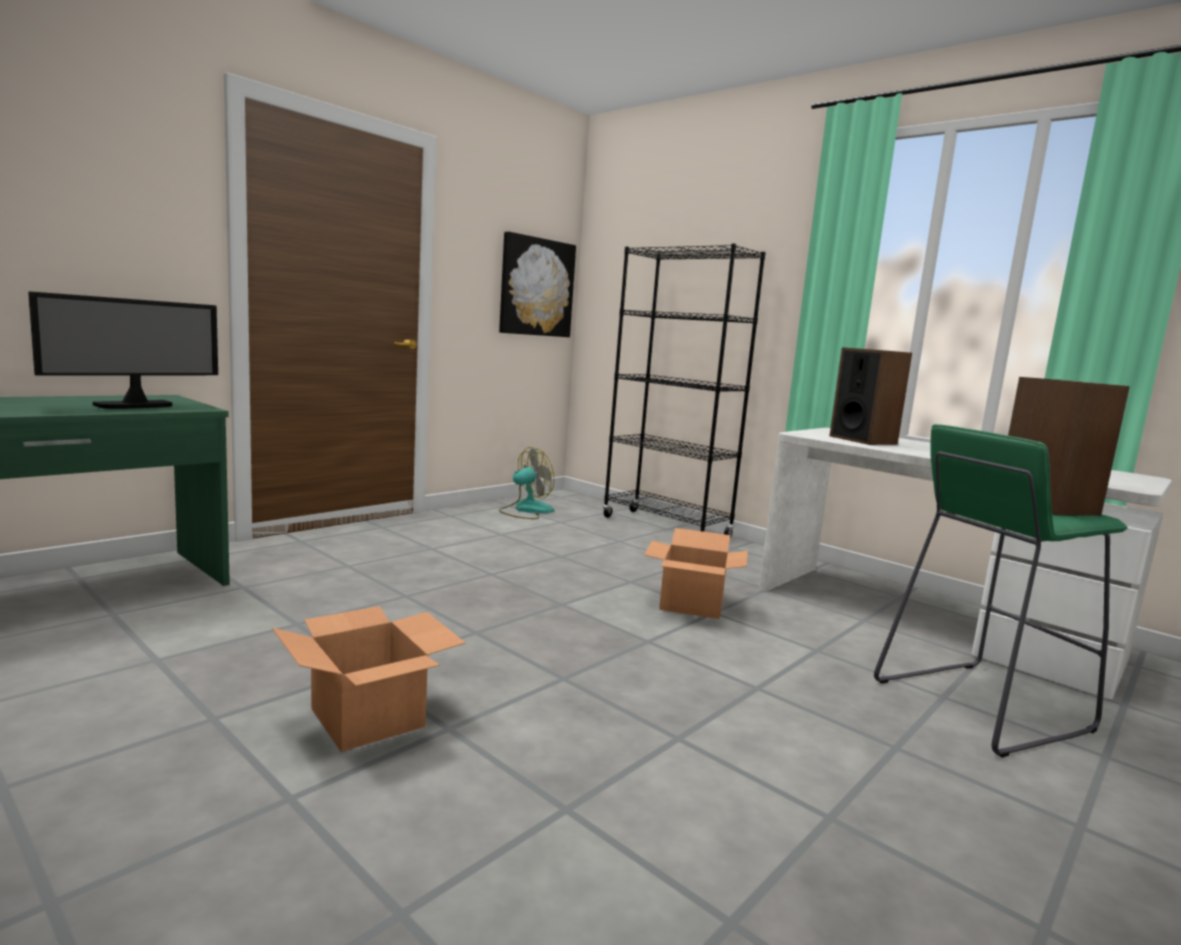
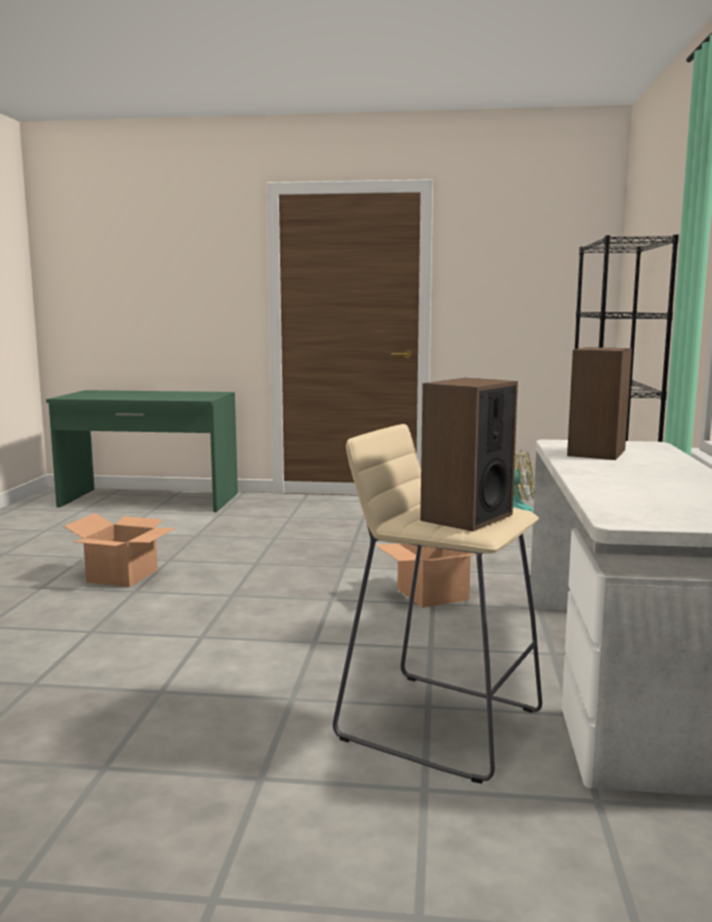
camera: 55 degrees right, 0 degrees up
monitor [28,291,218,409] -> none
picture [499,231,576,337] -> none
green stool [874,424,1128,757] -> beige stool [333,424,542,784]

